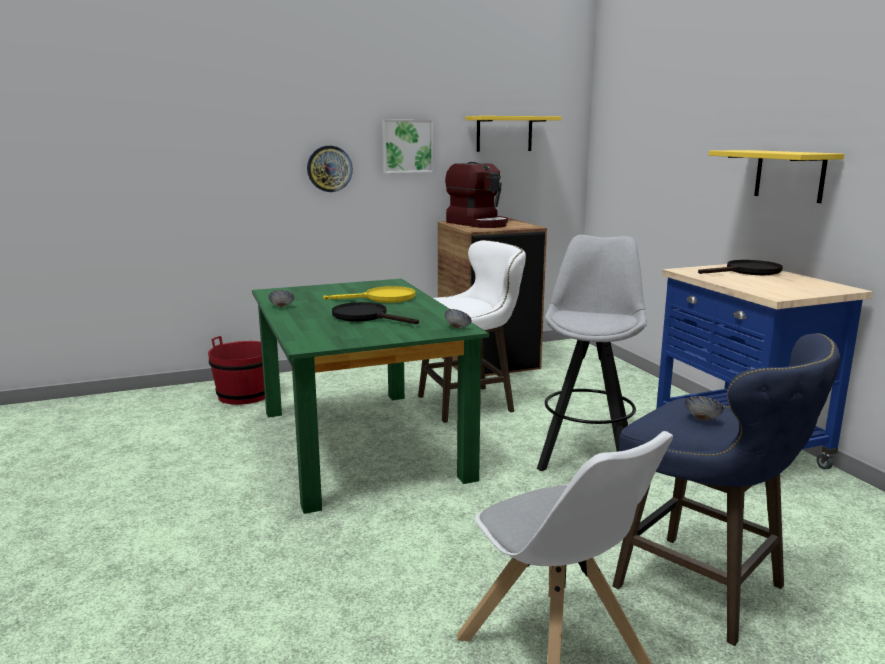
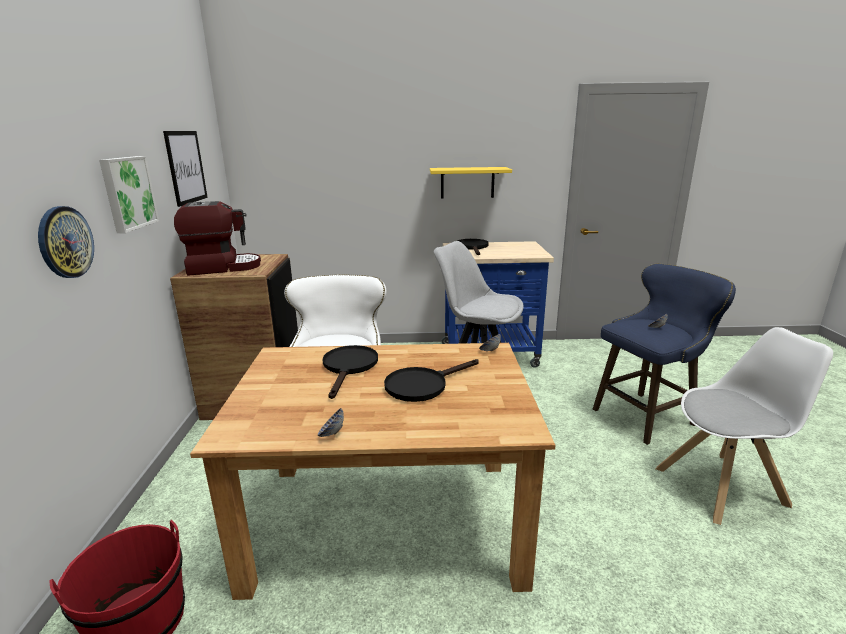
camera: 70 degrees left, 5 degrees up
green dining table [252,279,489,514] -> brown dining table [190,343,555,600]
yellow frying pan [323,286,415,303] -> black frying pan [323,345,378,399]
yellow shelf [465,116,562,152] -> picture [163,131,208,207]

